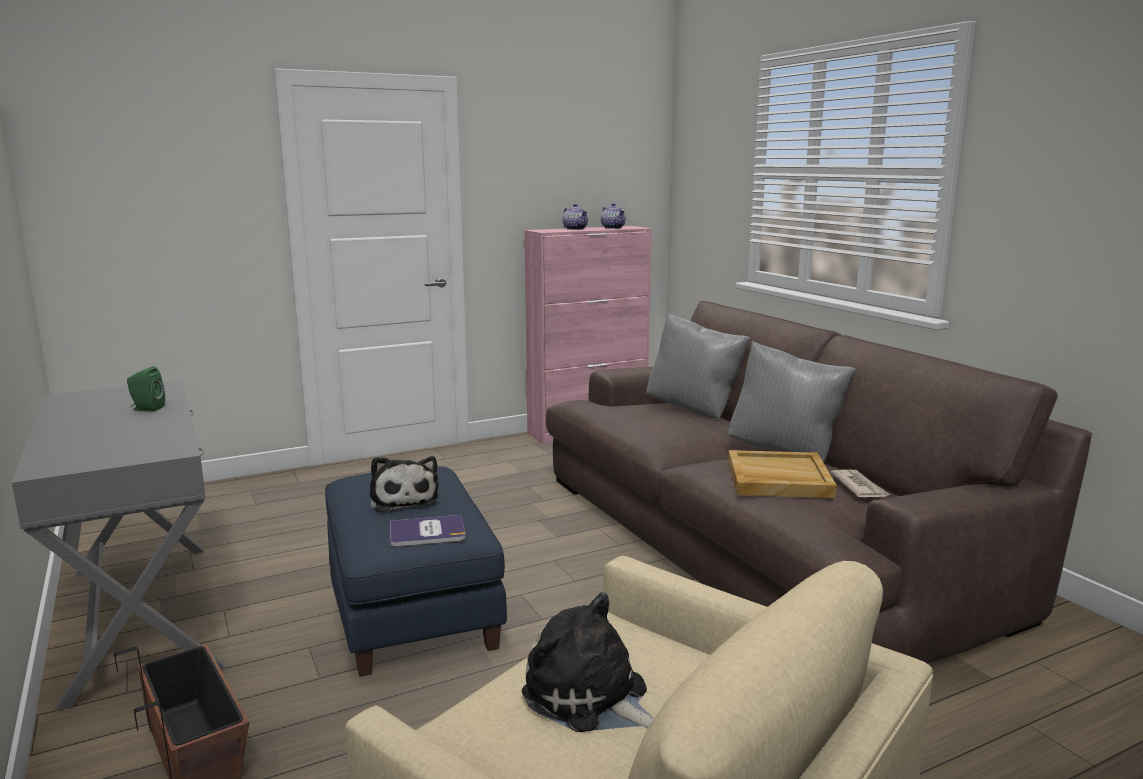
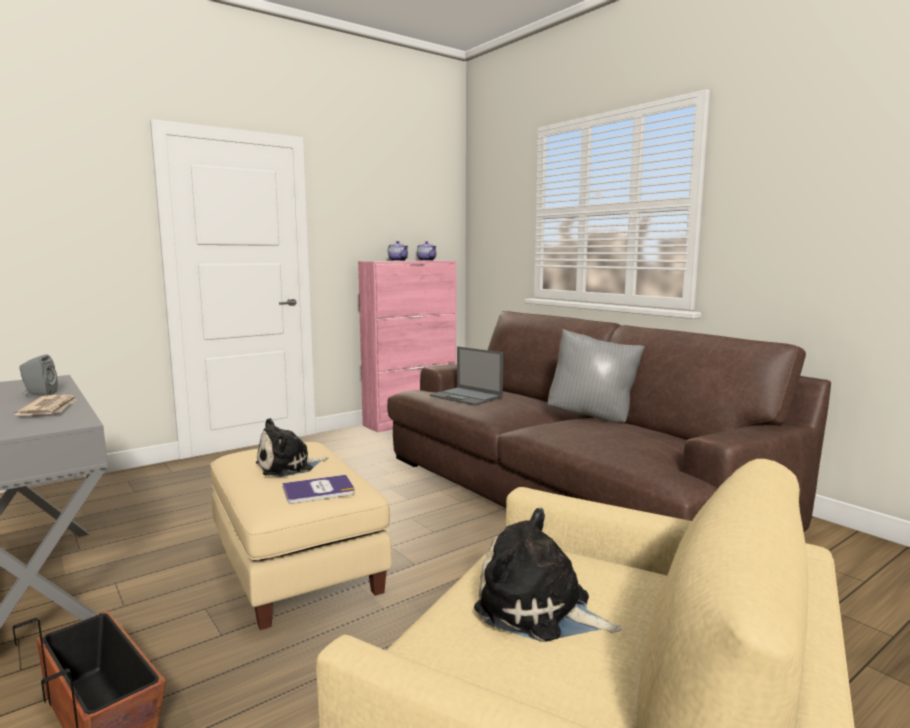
camera: 10 degrees left, 5 degrees down
green speaker [127,366,165,412] -> grey speaker [20,354,58,397]
blue ottoman [325,466,507,677] -> beige ottoman [210,442,392,630]
plush toy [370,456,439,513] -> plush toy turned 90 degrees clockwise [256,418,328,477]
grey pillow [646,313,750,419] -> none
beige tray [728,450,837,498] -> none
newspaper [831,470,890,497] -> newspaper moved to [14,395,77,415]
none -> laptop [430,346,503,406]

